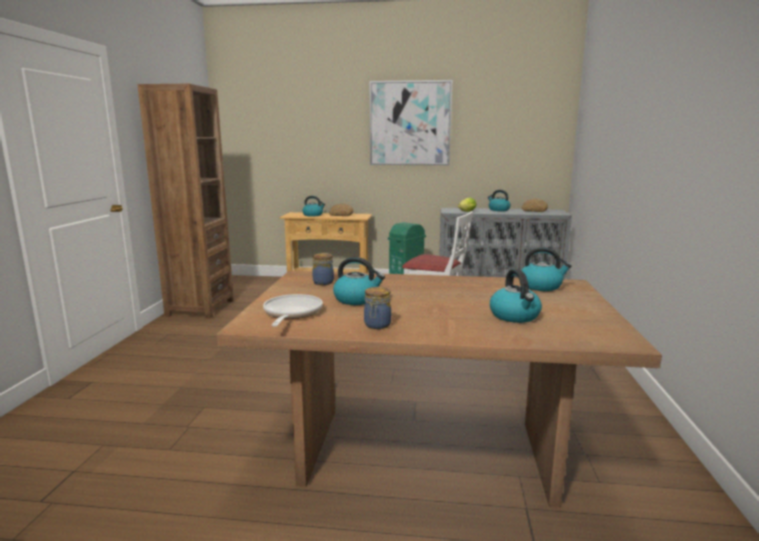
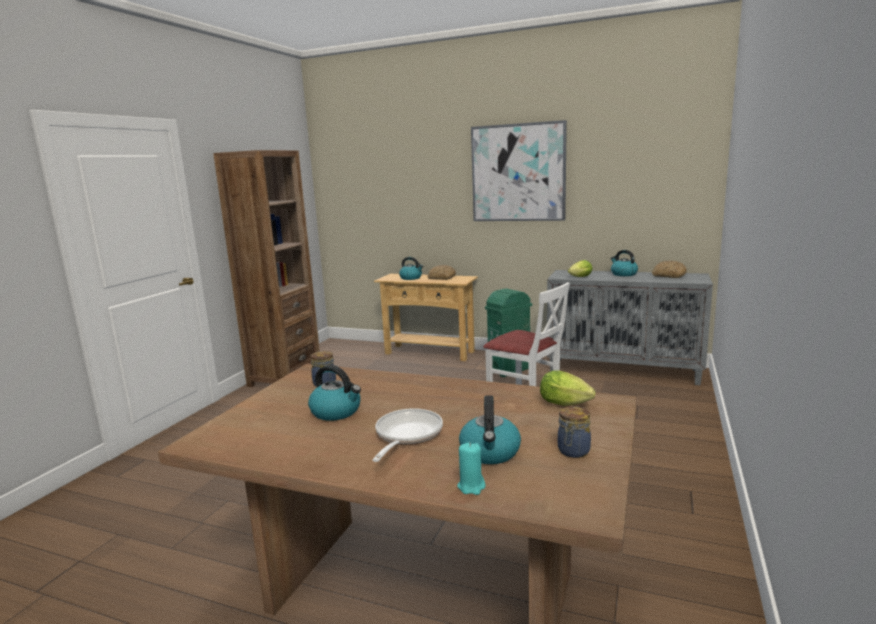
camera: 15 degrees right, 0 degrees up
frying pan [263,294,323,327] -> frying pan moved to [372,408,443,462]
jar [364,287,391,329] -> jar moved to [558,406,591,458]
kettle [522,247,572,291] -> lettuce [540,370,595,406]
none -> turquoise candle [457,443,486,495]

